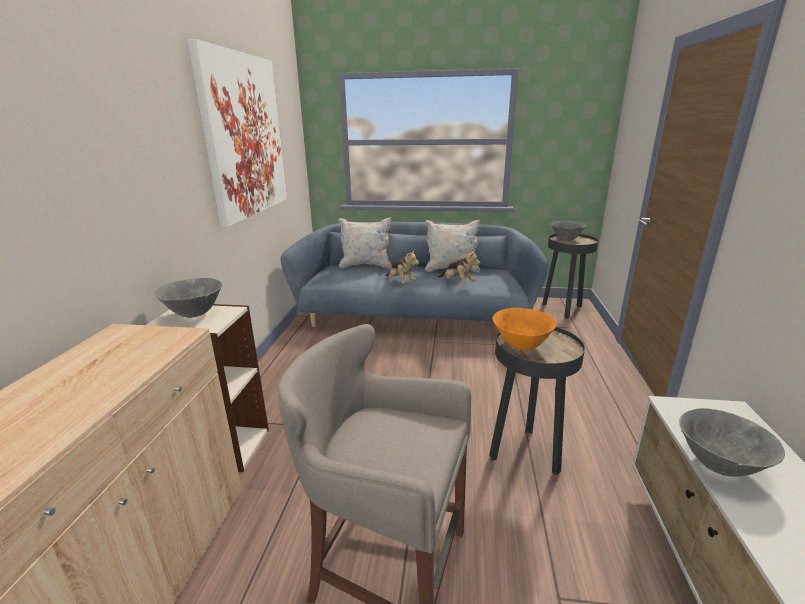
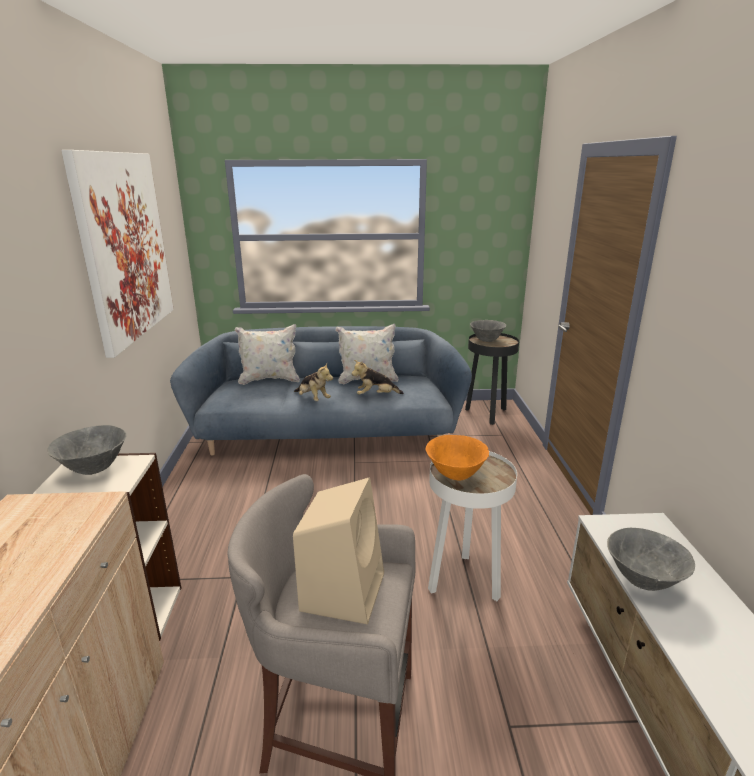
camera: 10 degrees left, 0 degrees up
plush toy [438,249,480,284] -> plush toy turned 135 degrees clockwise [351,360,404,395]
black side table [489,327,585,475] -> white side table [428,451,517,601]
none -> beige speaker [293,477,384,625]

